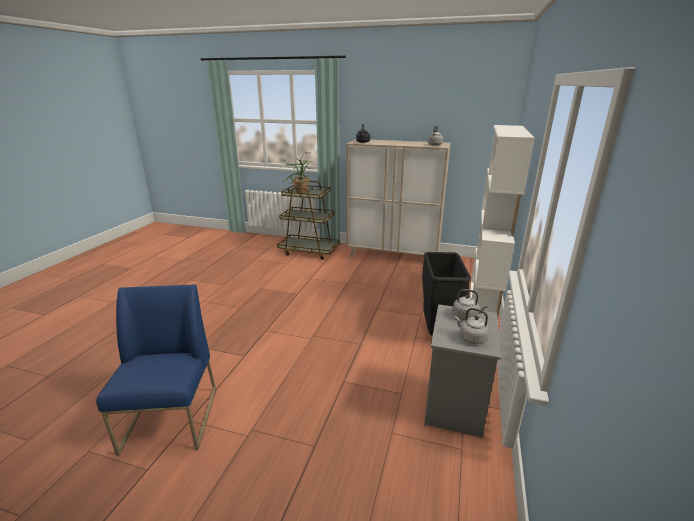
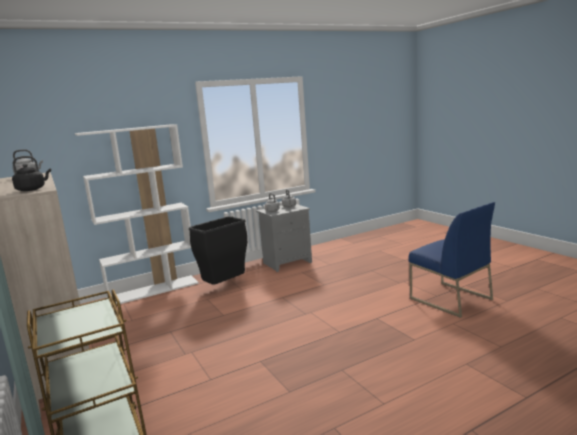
camera: 135 degrees left, 10 degrees down
blue chair [96,284,216,456] -> blue chair turned 75 degrees counterclockwise [409,202,495,318]
potted plant [280,152,313,193] -> none

